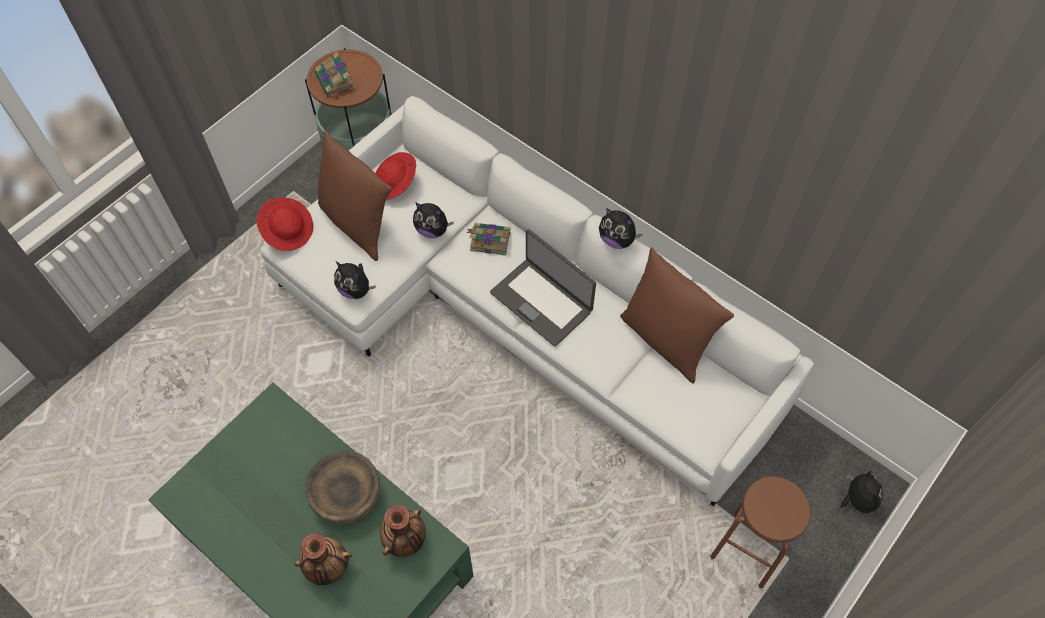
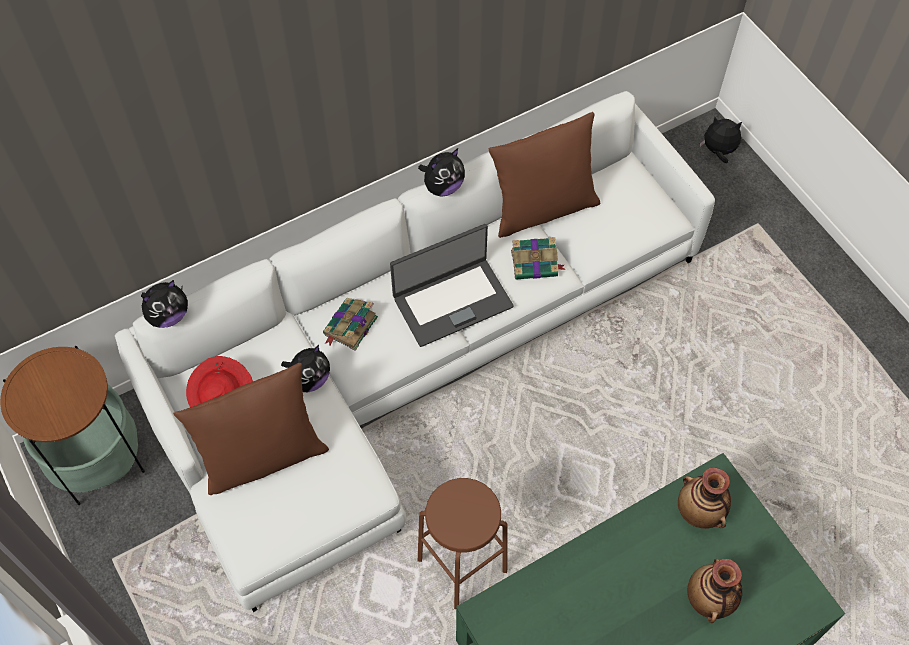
camera: 70 degrees left, 0 degrees up
red hat [257,197,313,251] -> none
brown bowl [305,451,380,525] -> none
book [315,52,355,98] -> book moved to [511,237,566,279]
plush toy [334,262,376,299] -> plush toy moved to [141,280,188,328]
brown stool [710,476,811,588] -> brown stool moved to [418,478,507,609]

